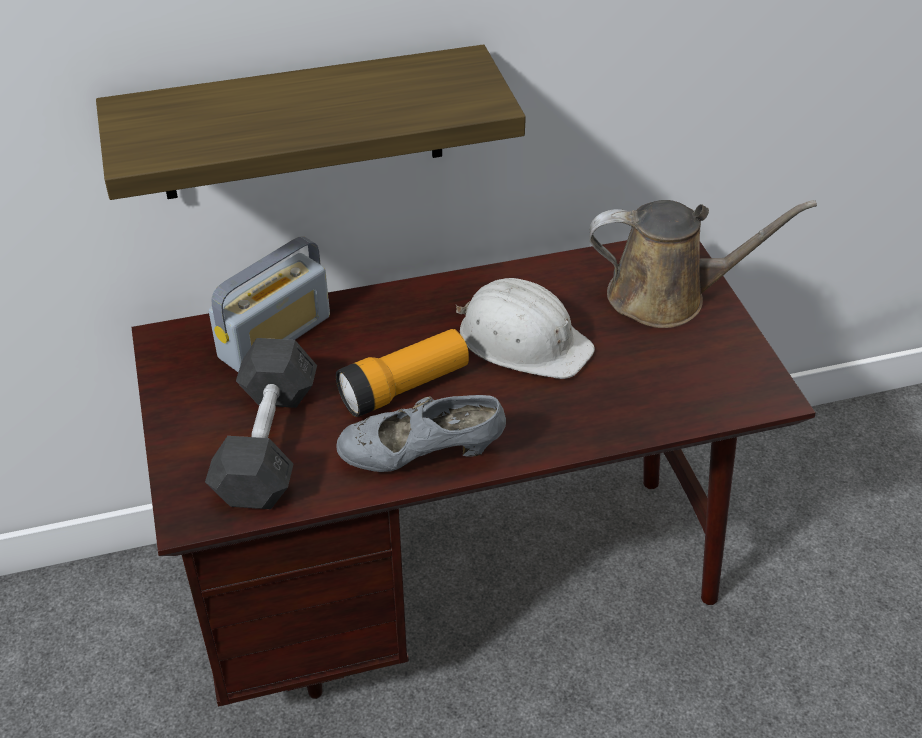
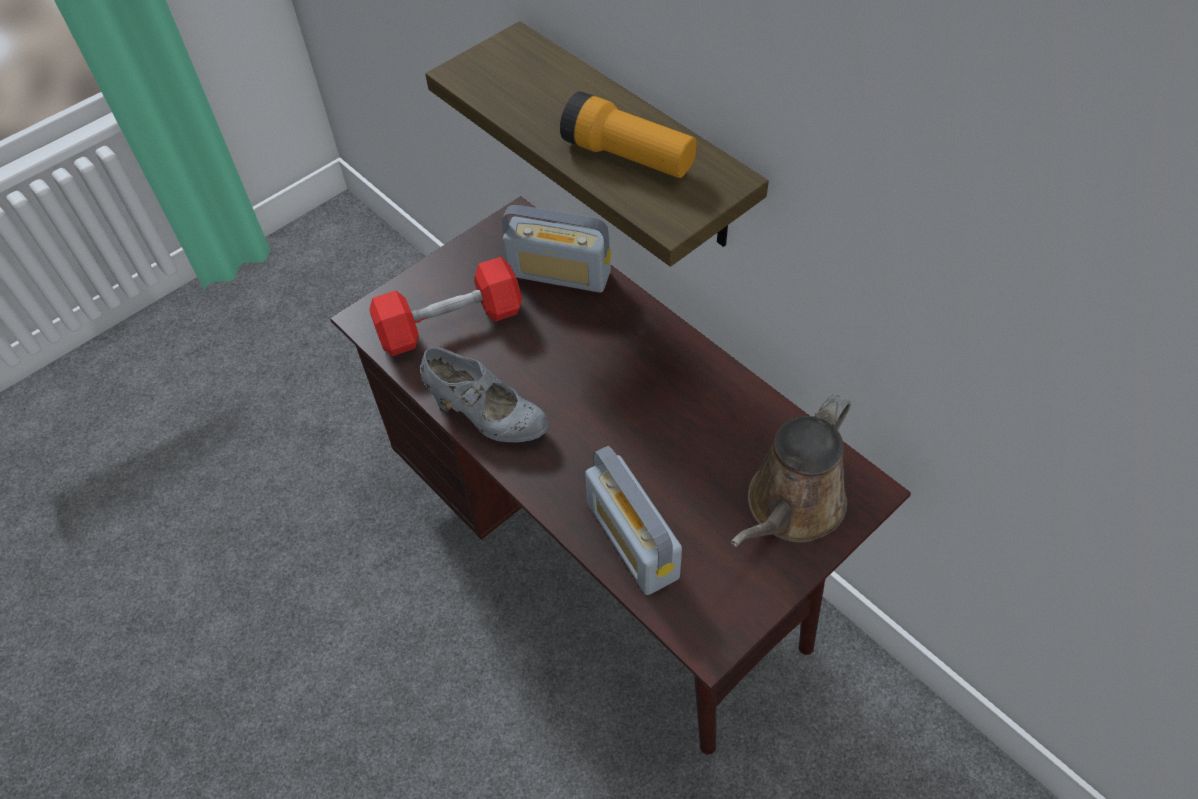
camera: 65 degrees right, 10 degrees up
grey dumbbell [205,338,317,509] -> red dumbbell [369,257,522,356]
flashlight [336,329,469,417] -> flashlight moved to [560,91,697,178]
grey shoe [337,395,506,472] -> grey shoe turned 150 degrees clockwise [420,347,549,442]
white hard hat [456,278,595,379] -> none
brown watering can [589,200,817,328] -> brown watering can turned 60 degrees clockwise [730,394,851,547]
none -> radio [585,446,682,595]

